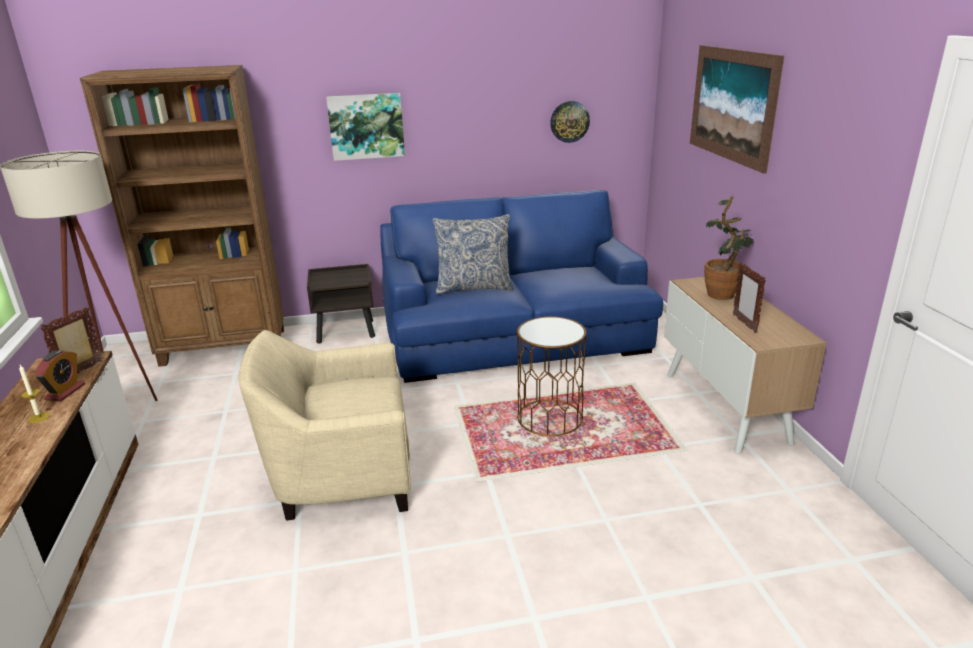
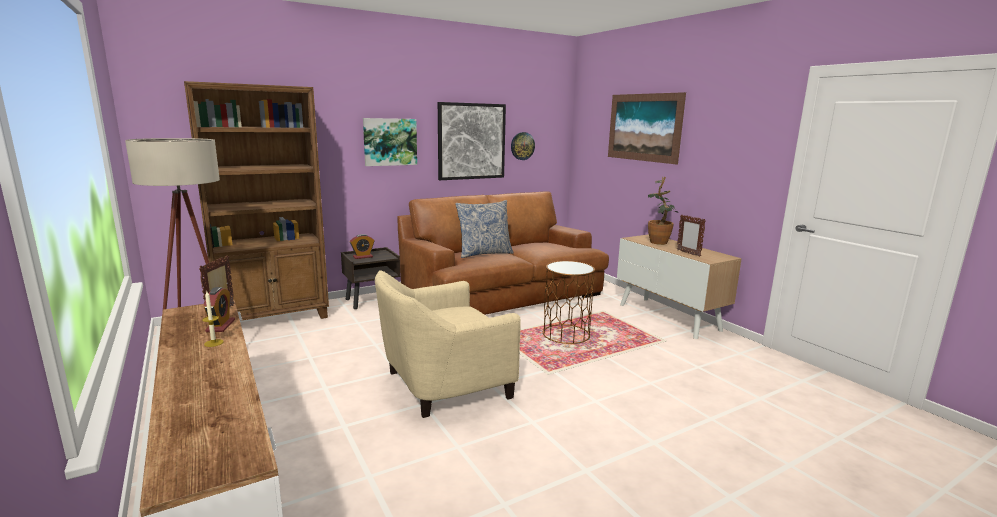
camera: 20 degrees left, 10 degrees down
blue sofa [380,190,663,383] -> brown sofa [397,191,609,315]
none -> alarm clock [350,234,374,259]
none -> picture [438,102,506,180]

